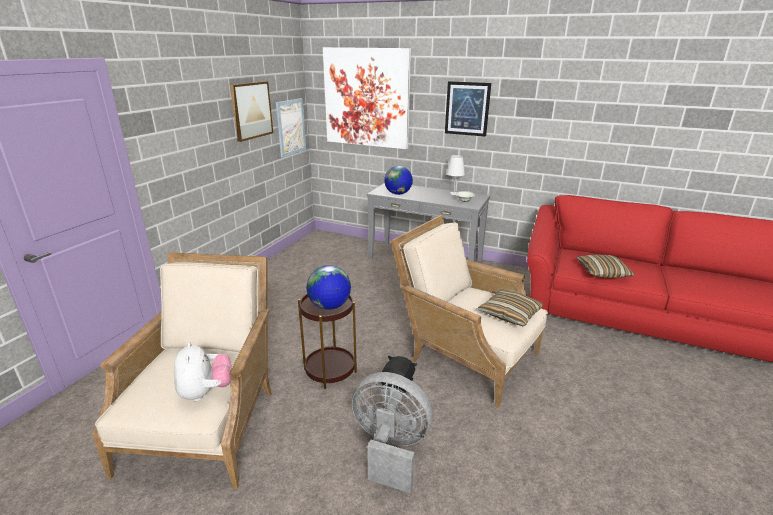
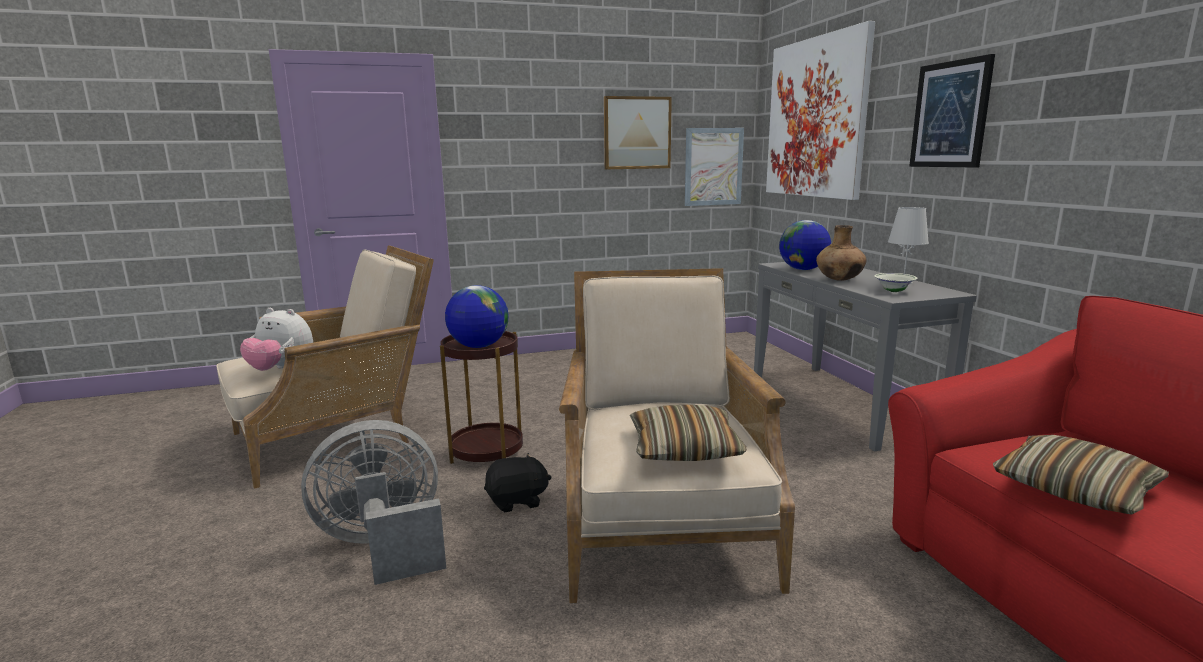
camera: 50 degrees right, 10 degrees down
plush toy [174,342,232,401] -> plush toy turned 75 degrees clockwise [240,308,313,371]
grey fan [352,372,432,493] -> grey fan turned 90 degrees counterclockwise [301,420,446,585]
none -> brown vase [816,225,867,281]

